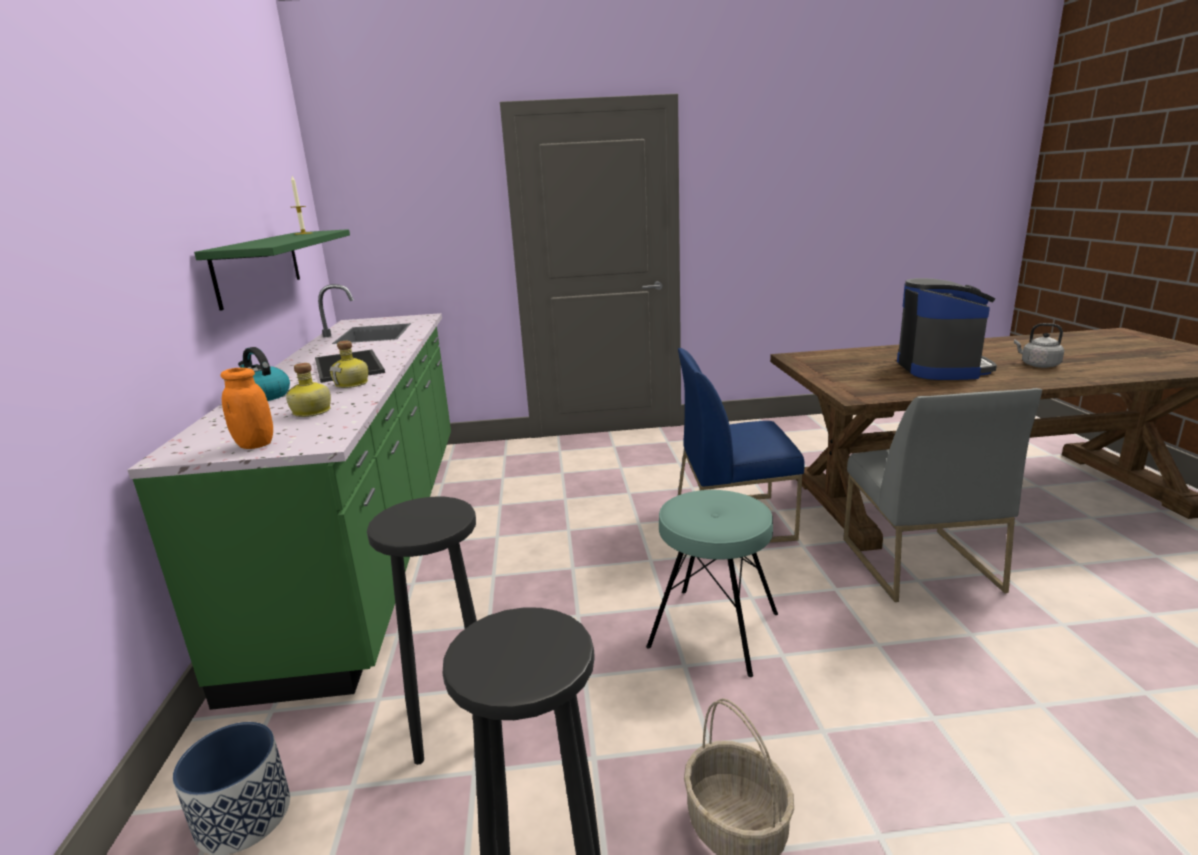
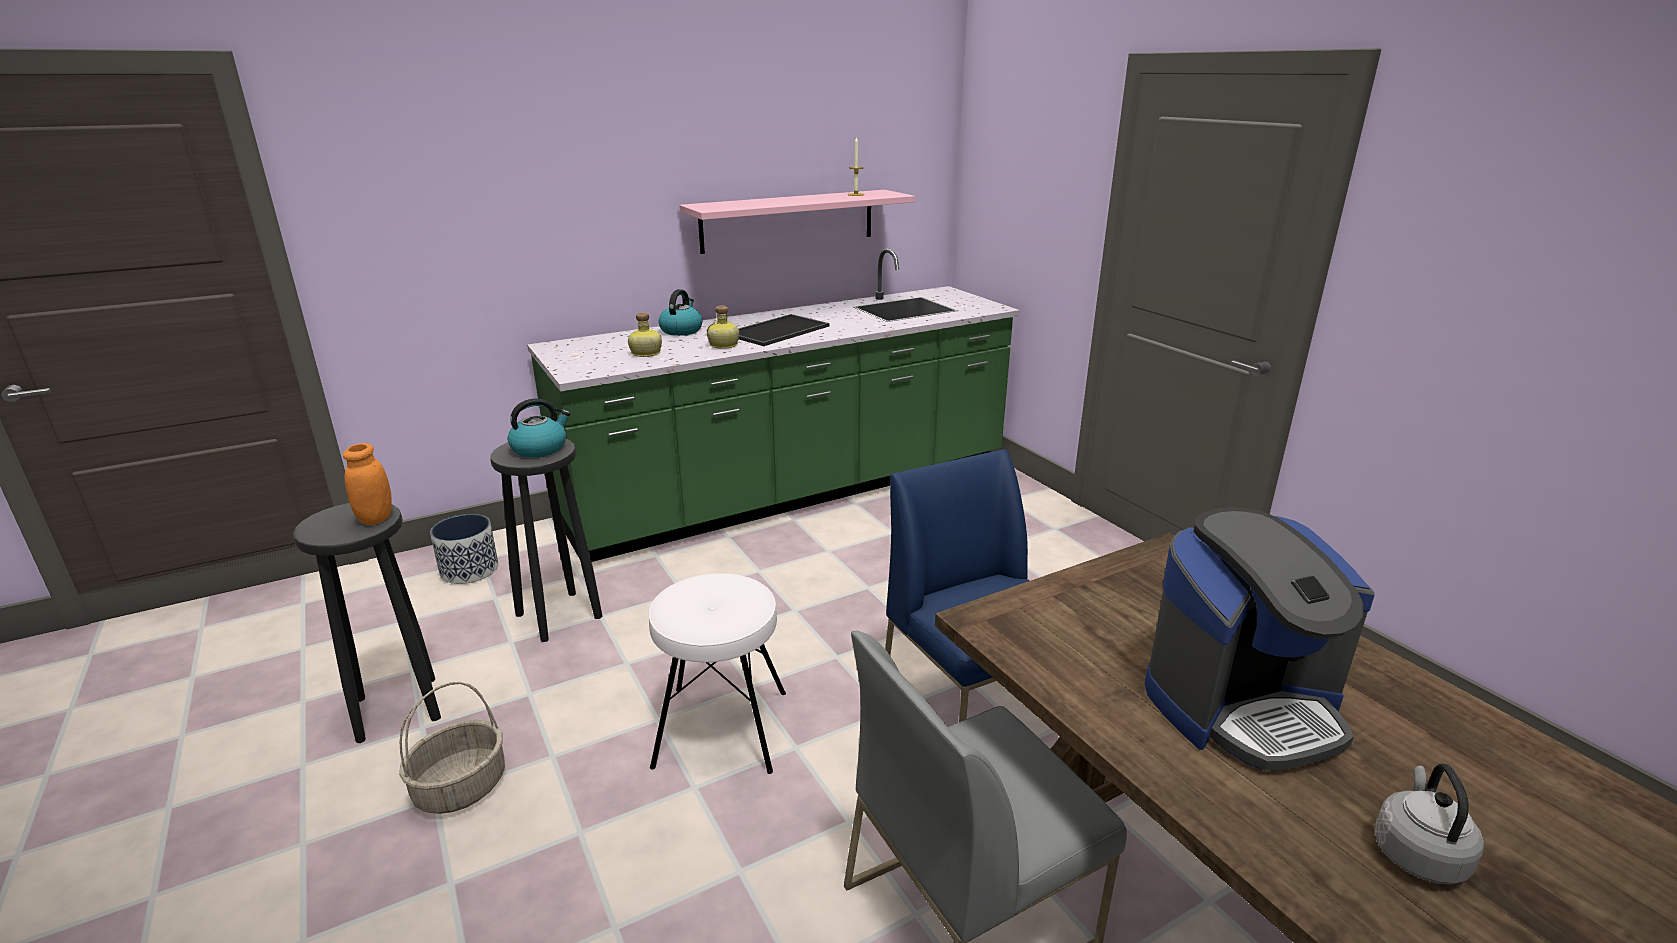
camera: 65 degrees right, 5 degrees up
green shelf [194,229,350,311] -> pink shelf [679,190,915,254]
orange jar [221,368,273,449] -> orange jar moved to [343,443,392,525]
turquoise stool [646,490,778,677] -> white stool [649,573,786,774]
none -> kettle [507,398,570,458]

